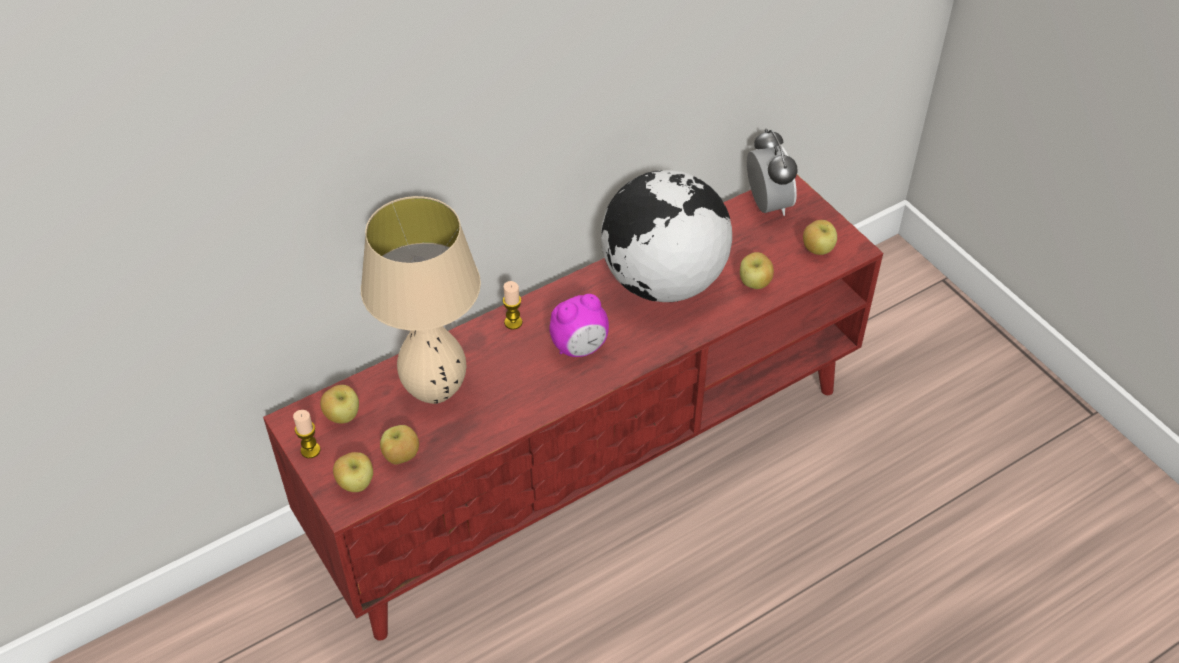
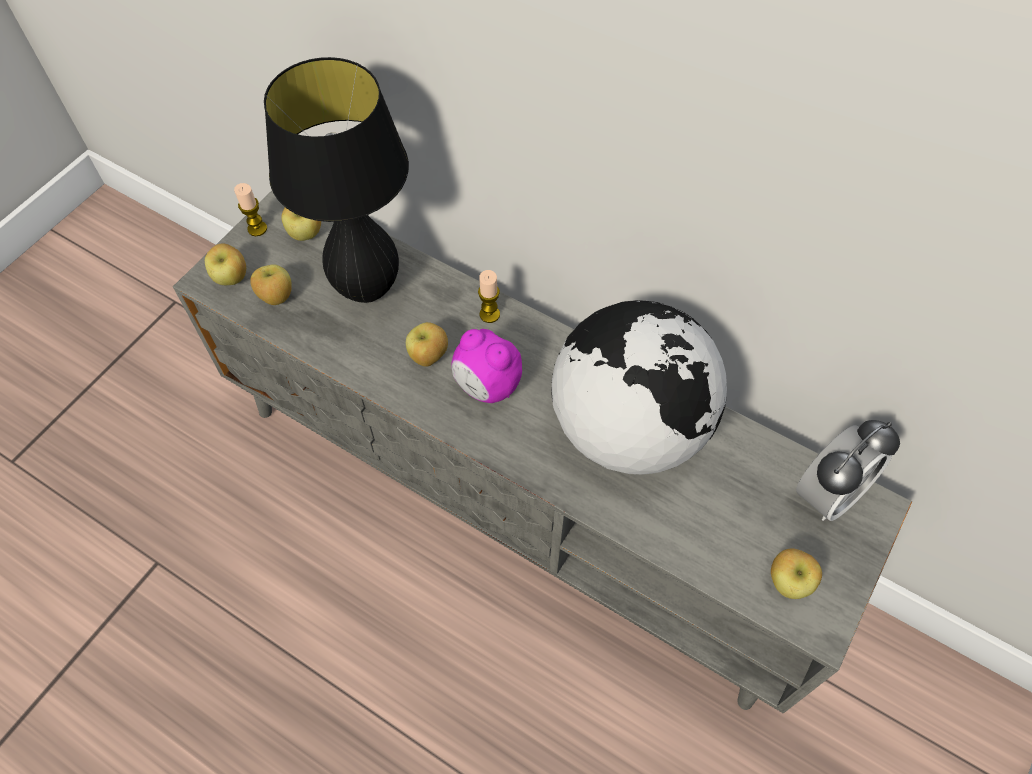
camera: 65 degrees right, 10 degrees up
red tv stand [263,175,883,641] -> grey tv stand [173,191,912,714]
beige table lamp [361,196,481,404] -> black table lamp [264,57,409,303]
apple [740,252,774,289] -> apple moved to [406,322,448,367]

